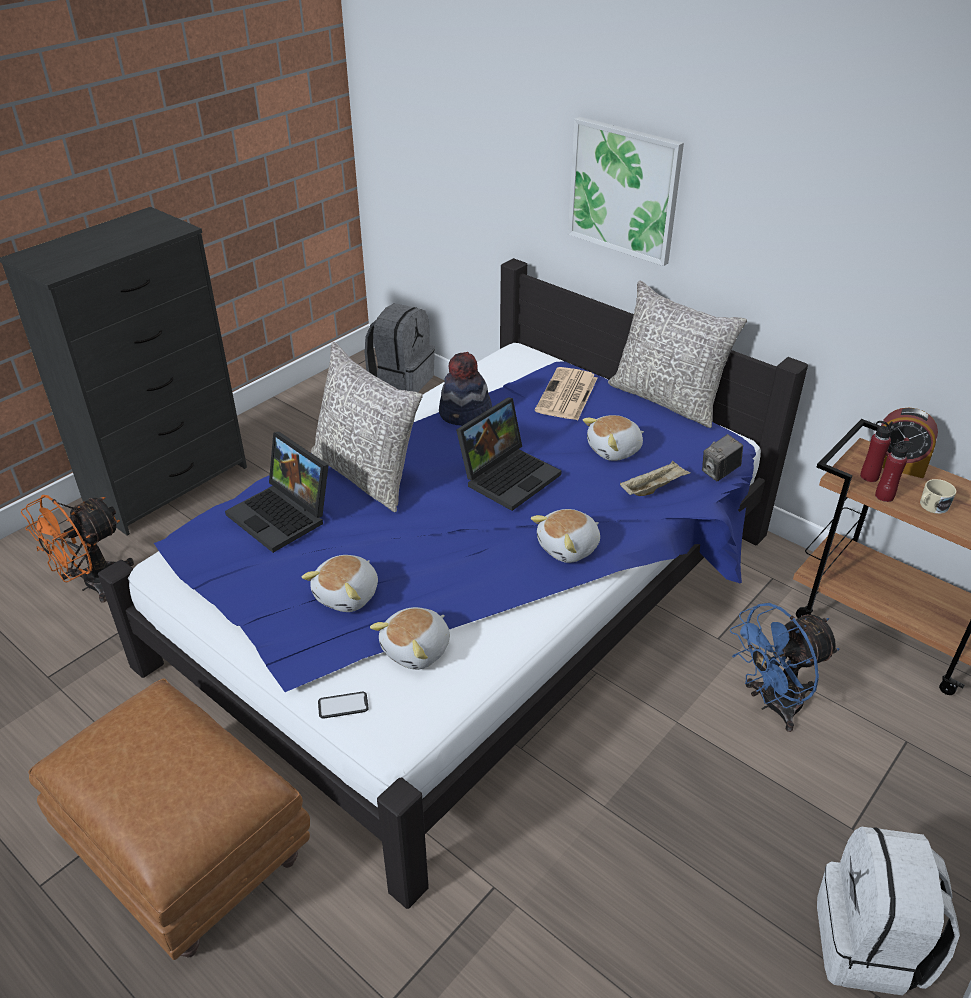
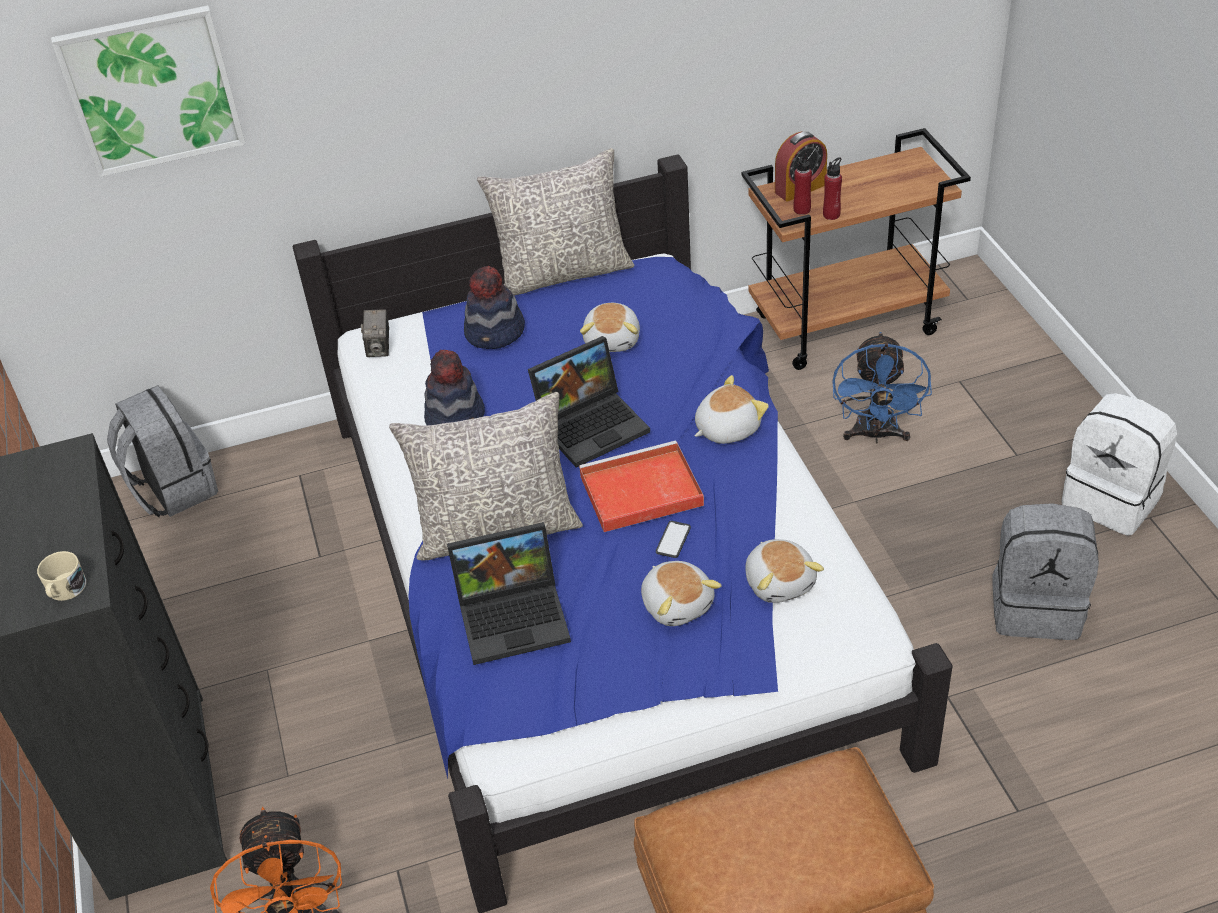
camera: 55 degrees left, 5 degrees up
phone [318,692,369,719] -> phone moved to [656,521,691,558]
laptop [456,397,561,511] -> laptop turned 75 degrees clockwise [528,336,650,468]
plush toy [531,509,600,563] -> plush toy turned 120 degrees counterclockwise [695,375,769,444]
newspaper [535,367,598,420] -> hat [464,266,525,349]
picture [568,117,684,266] -> picture moved to [51,6,246,177]
beige tray [620,461,691,496] -> none
camera [702,434,743,481] -> camera moved to [361,309,389,357]
beige mug [920,479,956,514] -> beige mug moved to [37,551,86,601]
none -> red tray [579,440,704,532]
none -> grey backpack [992,503,1099,640]

